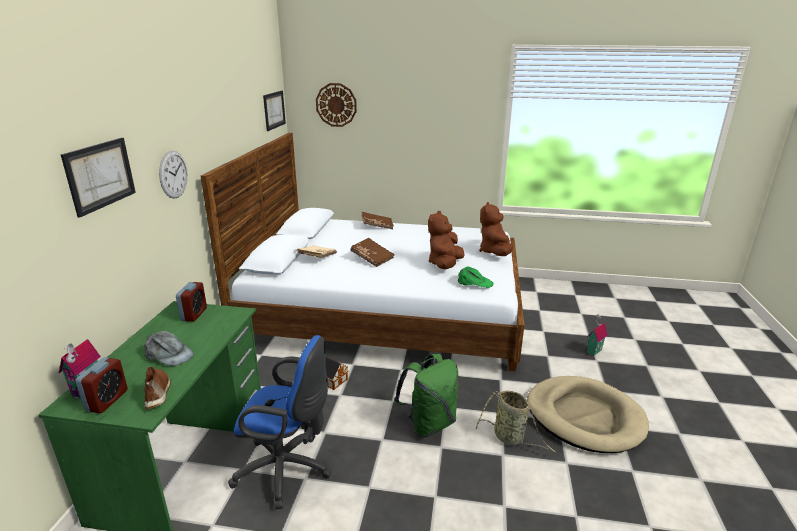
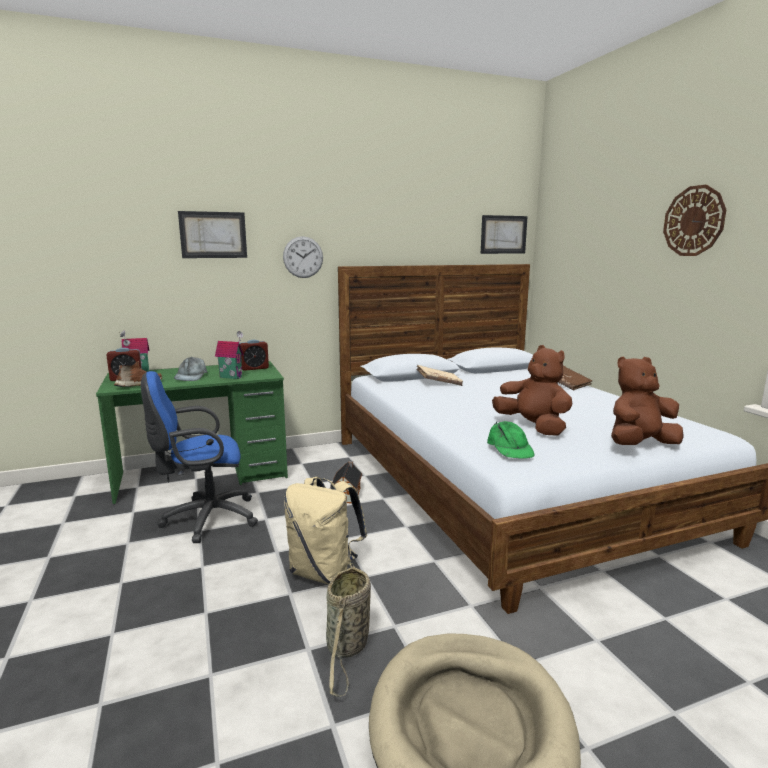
camera: 60 degrees right, 10 degrees down
blue office chair [228,335,332,509] -> blue office chair turned 90 degrees clockwise [141,371,258,543]
wall clock [316,83,357,127] -> wall clock moved to [663,185,726,256]
brown book [350,238,395,267] -> none
green backpack [394,354,458,437] -> beige backpack [284,477,367,585]
brown plush toy [428,211,465,269] -> brown plush toy turned 60 degrees clockwise [492,345,572,436]
toy house [587,314,608,356] -> toy house moved to [215,331,244,379]

